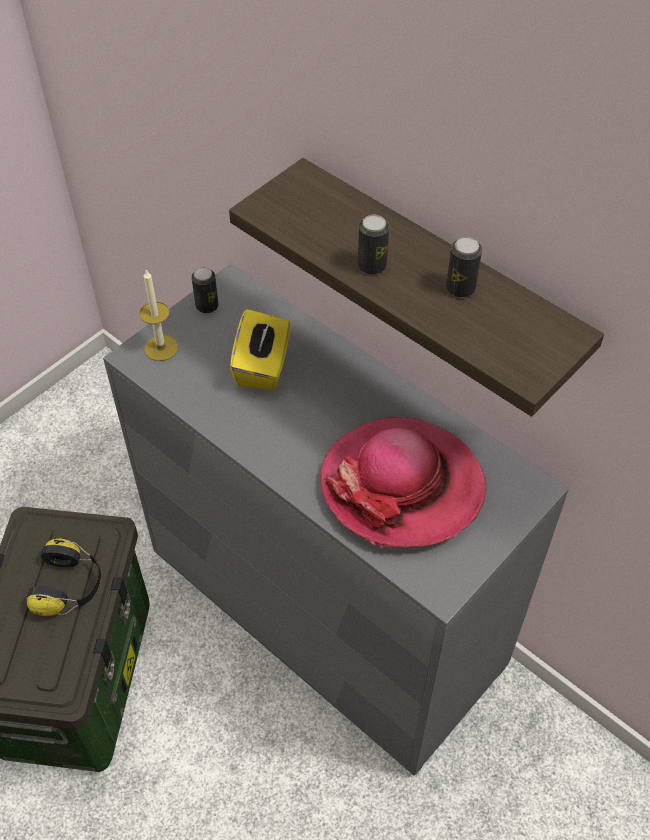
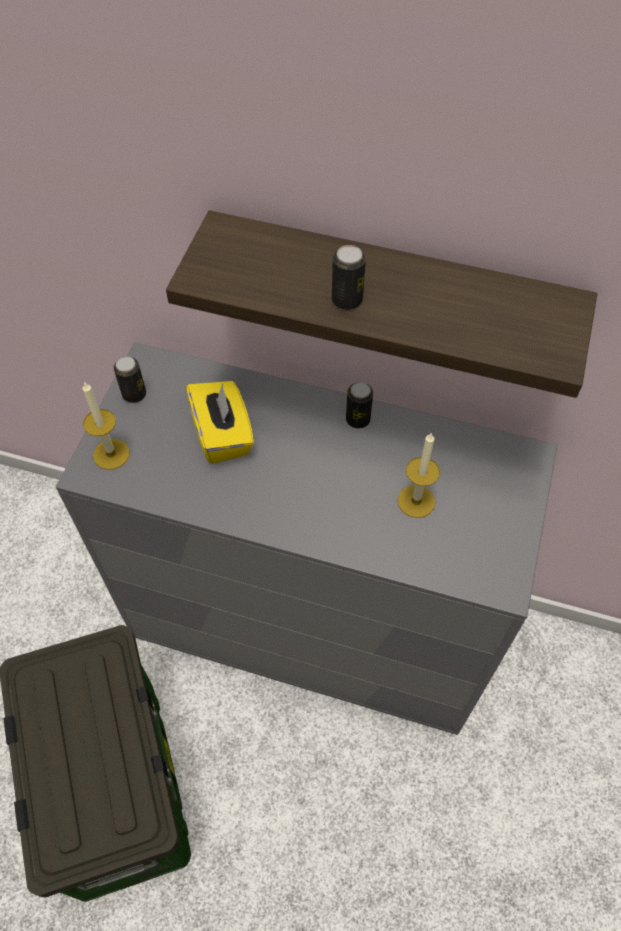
camera: 25 degrees left, 5 degrees up
headphones [27,538,101,616] -> none
hat [320,417,486,548] -> candle [398,432,440,518]
can [446,237,482,297] -> can moved to [346,382,373,429]

